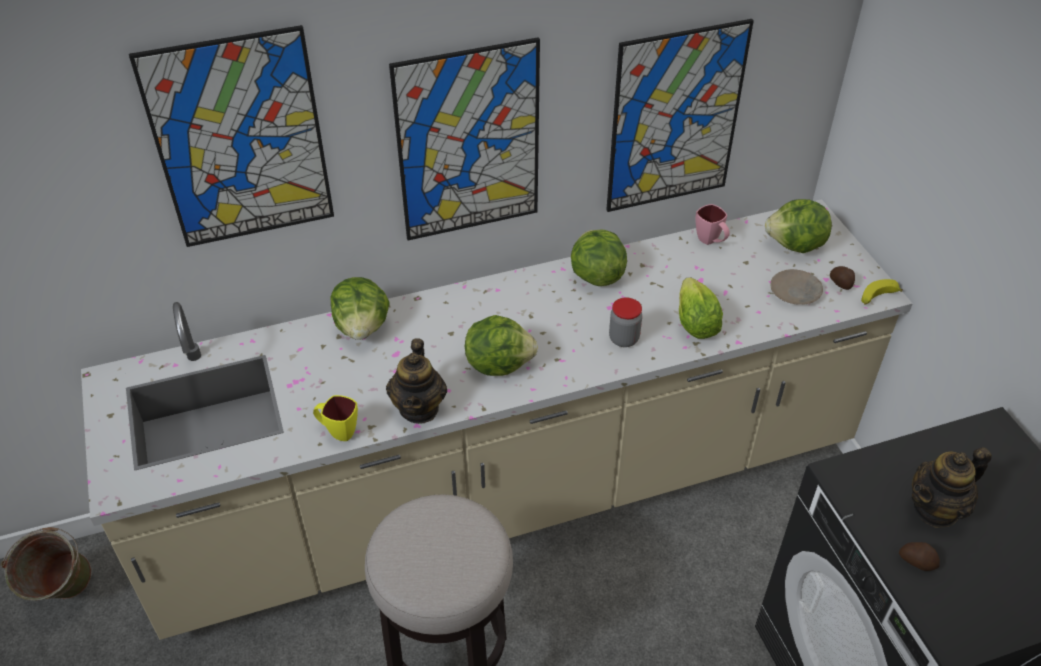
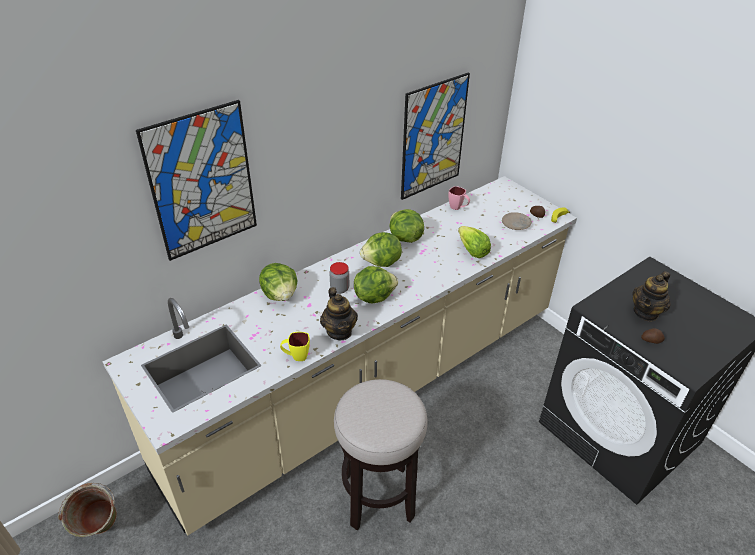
camera: 20 degrees left, 5 degrees down
picture [389,37,540,240] -> none
jar [609,298,642,347] -> jar moved to [329,262,349,294]
lettuce [765,199,832,253] -> lettuce moved to [360,232,402,267]

